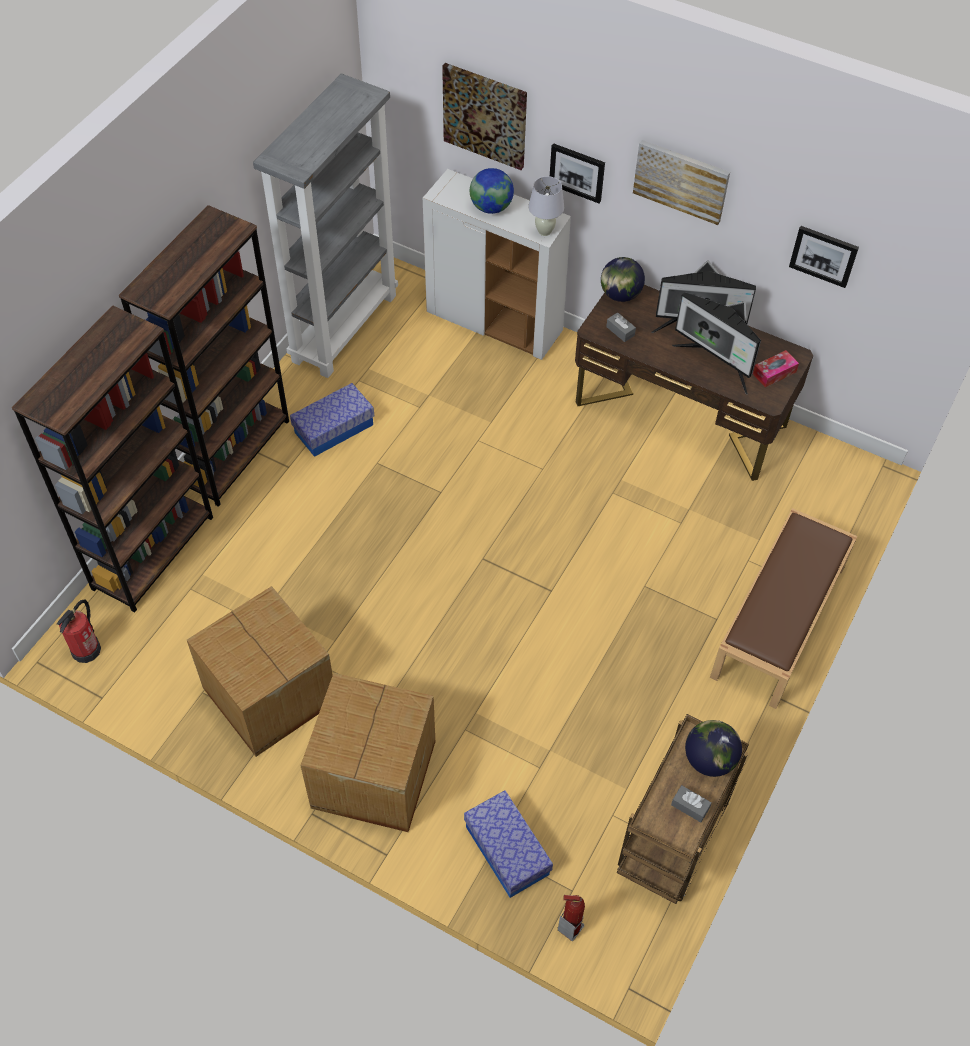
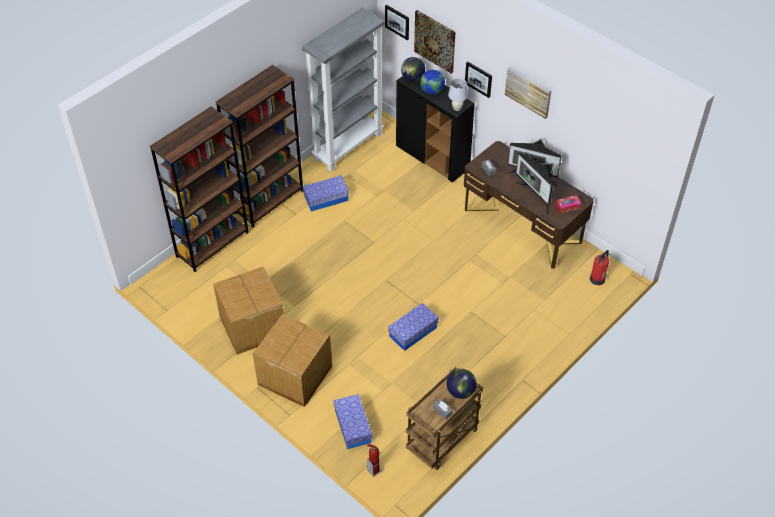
camera: 15 degrees right, 5 degrees down
fire extinguisher [57,600,101,663] -> fire extinguisher moved to [590,250,609,285]
white cabinet [423,169,571,360] -> black cabinet [396,76,475,183]
globe [601,257,645,302] -> globe moved to [401,57,425,82]
brown bench [710,508,857,709] -> none
picture [789,226,859,288] -> picture moved to [385,5,409,40]
none -> storage box [388,303,439,351]

